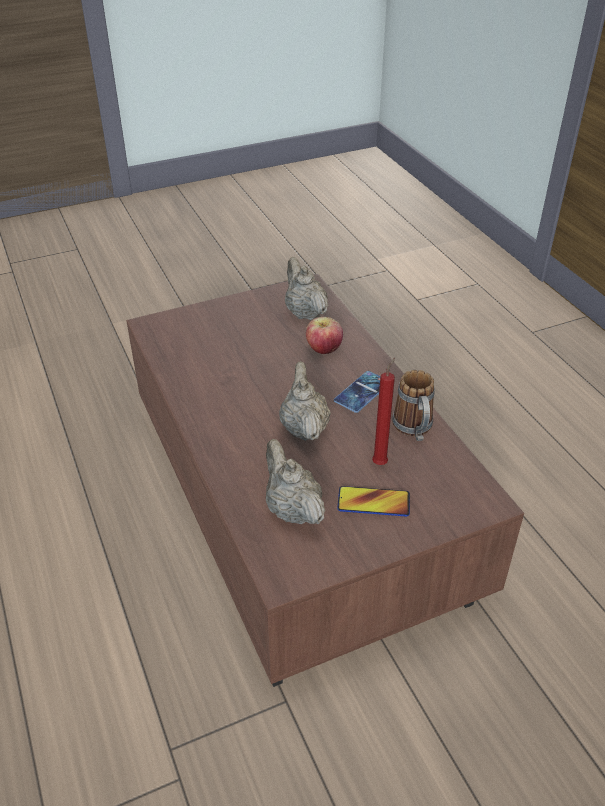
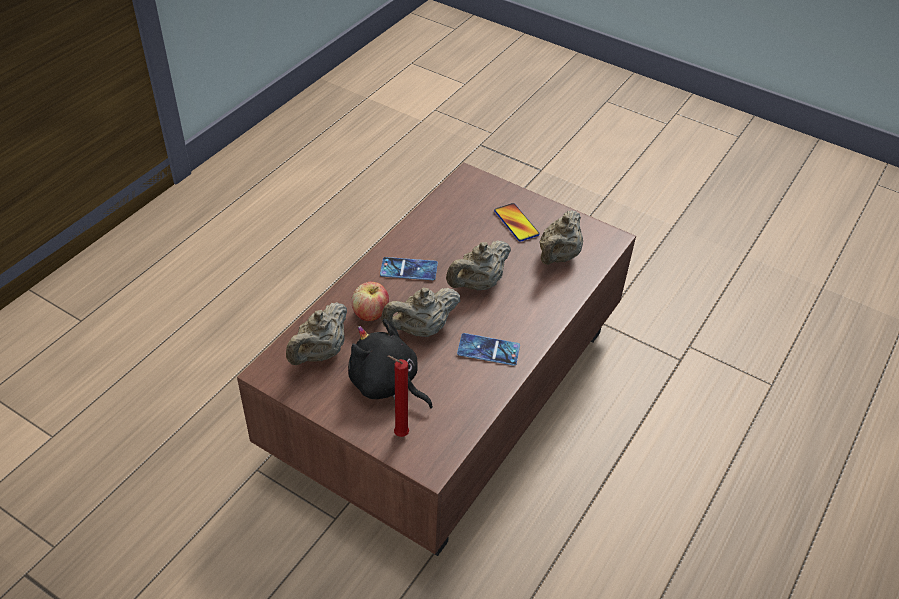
camera: 125 degrees left, 5 degrees up
red candle [372,358,395,465] -> red candle moved to [387,355,409,437]
mug [392,370,435,441] -> none
none -> black plush toy [348,319,433,408]
none -> beige teapot [381,287,460,337]
none -> phone [457,333,520,366]

